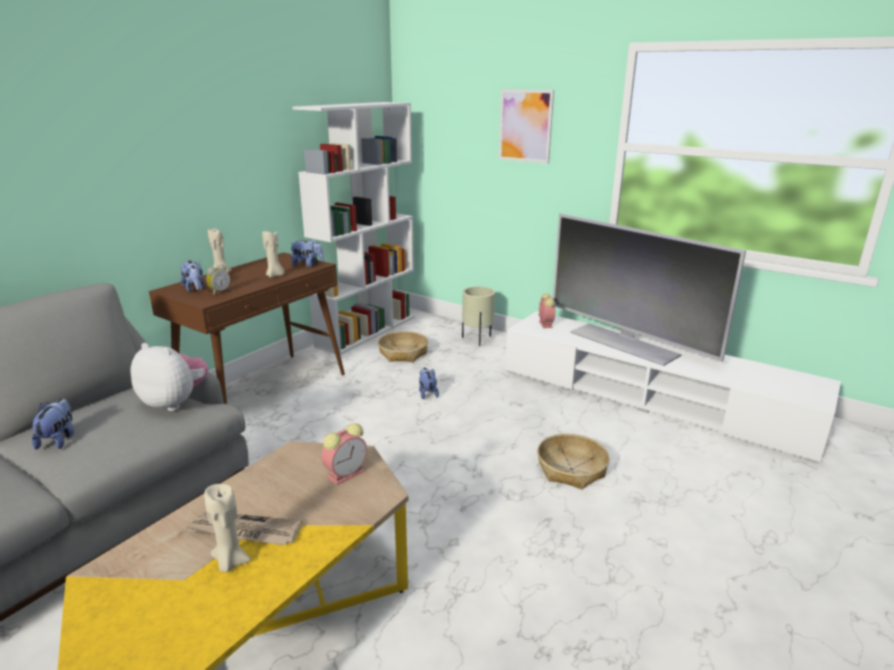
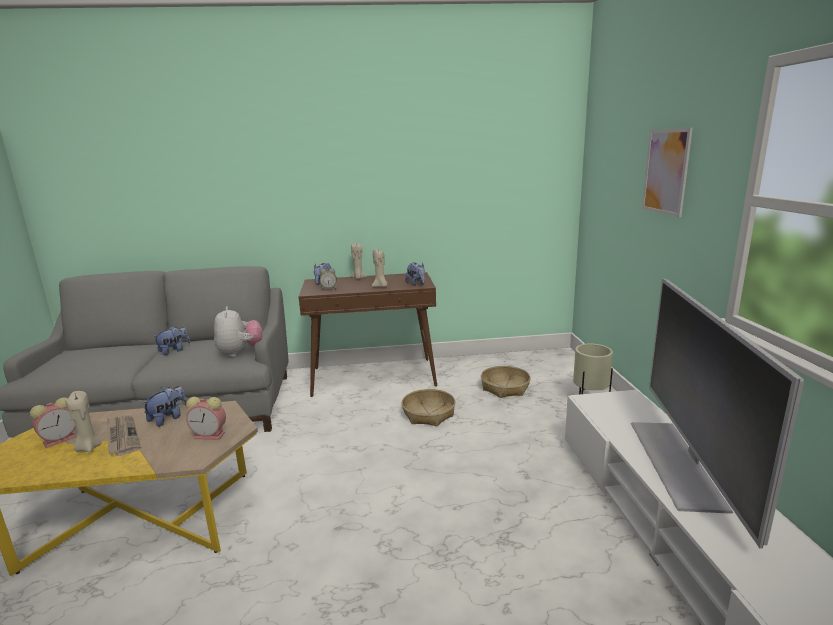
camera: 50 degrees right, 5 degrees down
white bookcase [293,102,415,355] -> none
plush toy [419,367,439,399] -> plush toy moved to [142,386,187,427]
basket [537,434,610,489] -> basket moved to [402,389,455,426]
alarm clock [538,294,555,328] -> alarm clock moved to [30,397,77,448]

